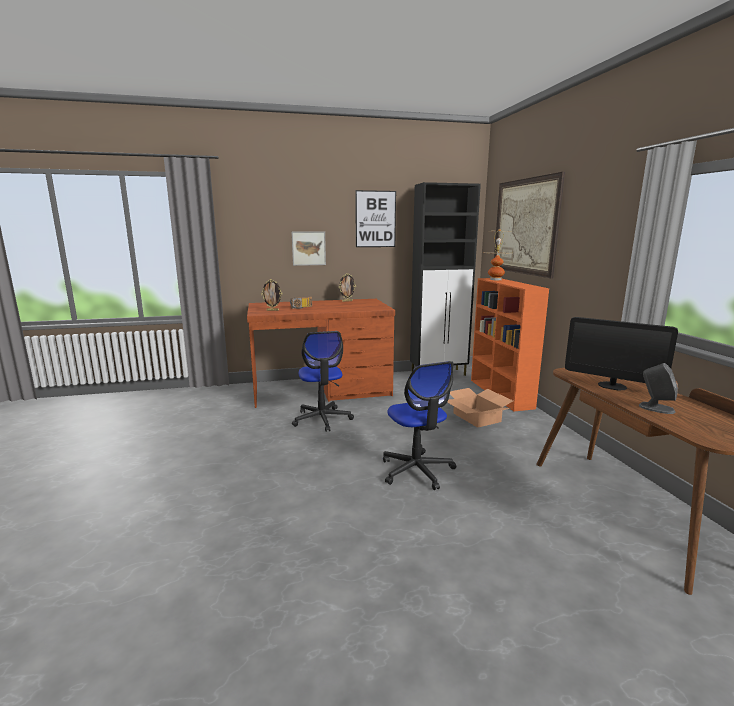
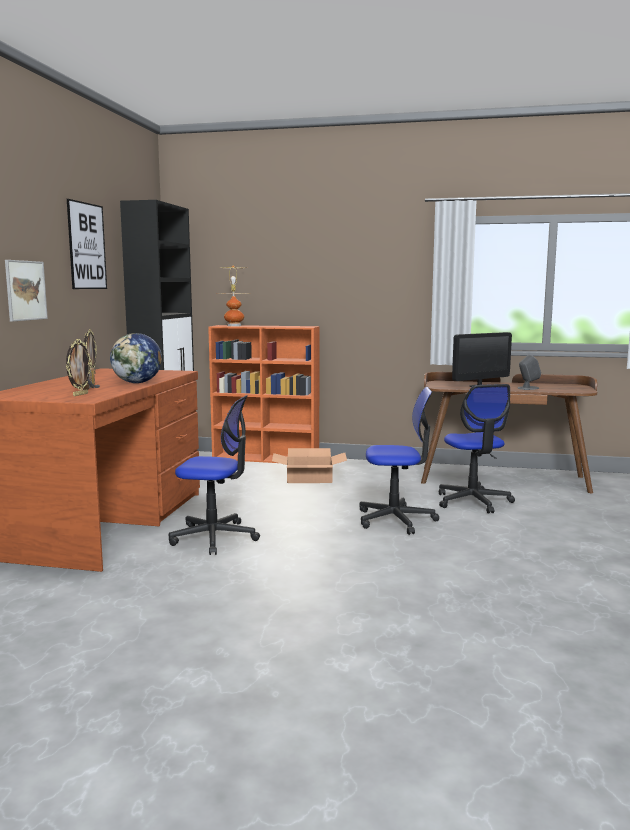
camera: 65 degrees left, 5 degrees down
picture [494,172,565,278] -> none
none -> globe [110,333,162,383]
none -> office chair [439,384,515,514]

